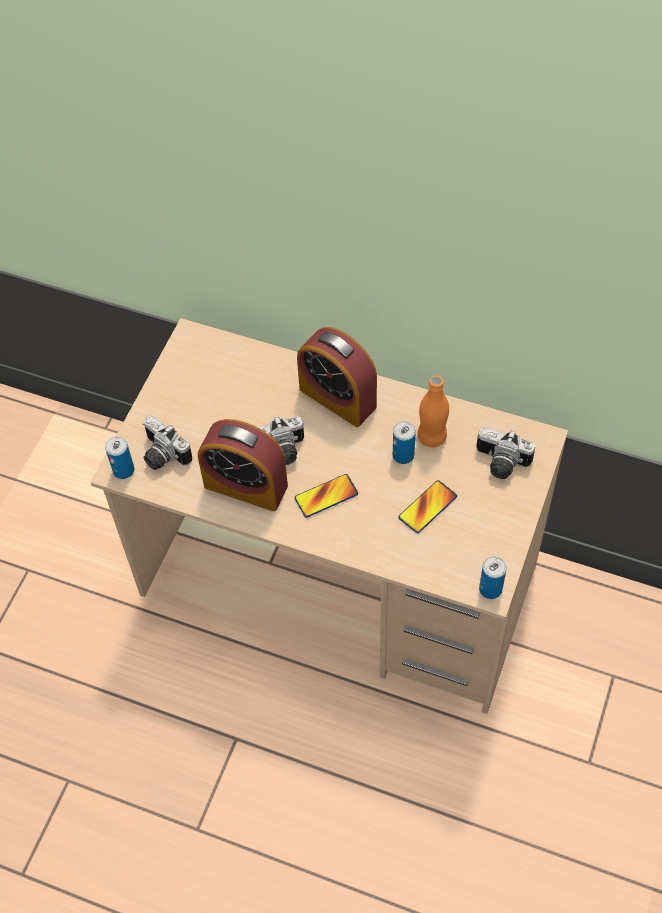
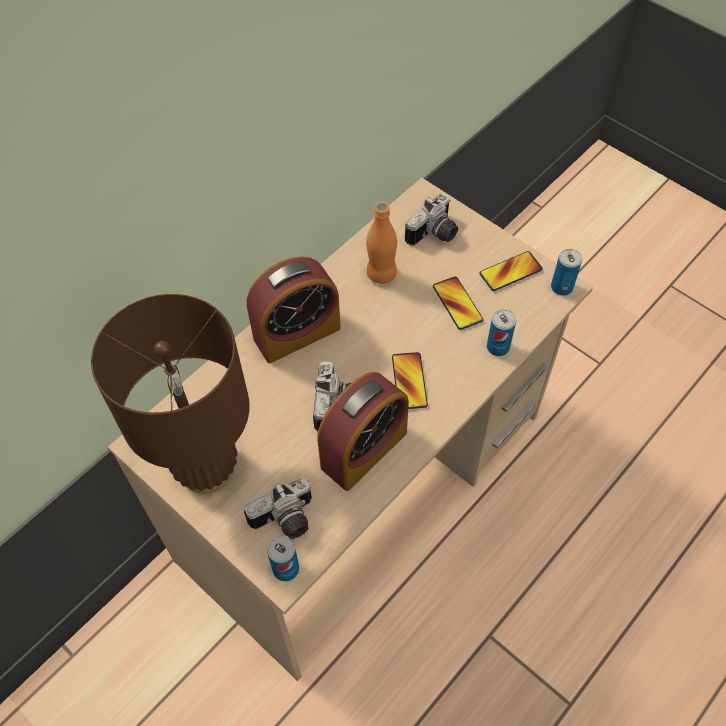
camera: 70 degrees left, 0 degrees up
can [393,421,416,464] -> can moved to [487,309,516,356]
none -> brown table lamp [91,294,250,494]
none -> phone [480,251,543,291]

